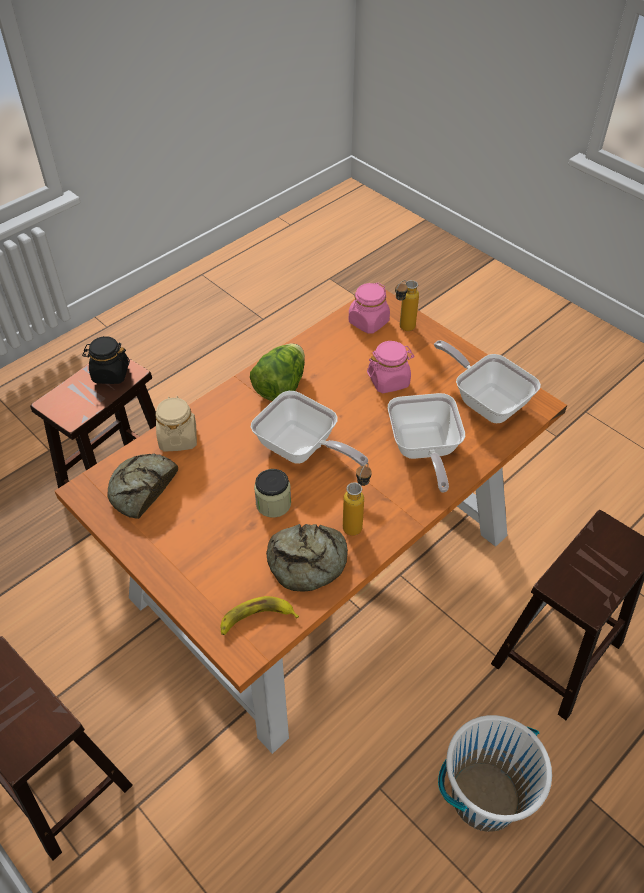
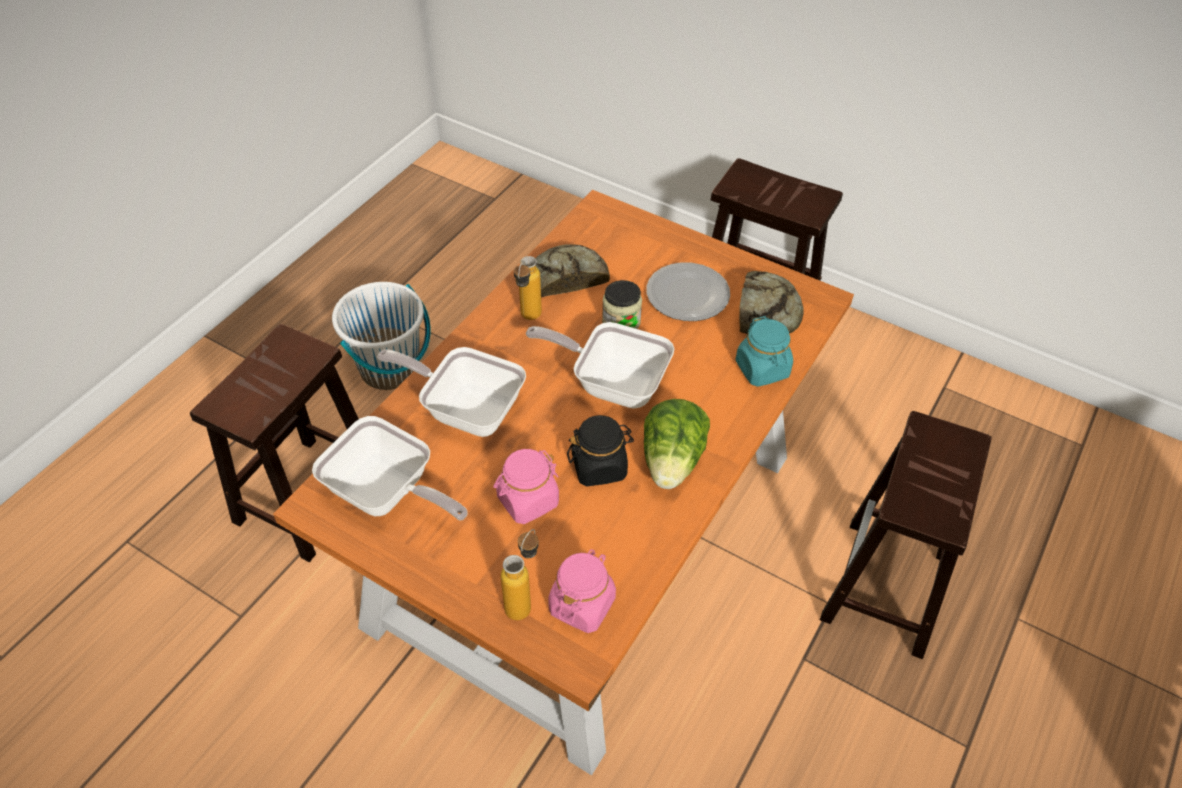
camera: 165 degrees right, 0 degrees up
black jar [82,336,130,384] -> black jar moved to [567,415,634,487]
beige jar [155,396,197,452] -> turquoise jar [735,316,793,387]
banana [221,596,299,635] -> none
frying pan [388,393,465,493] -> frying pan turned 45 degrees counterclockwise [377,347,526,437]
none -> plate [646,262,730,321]

